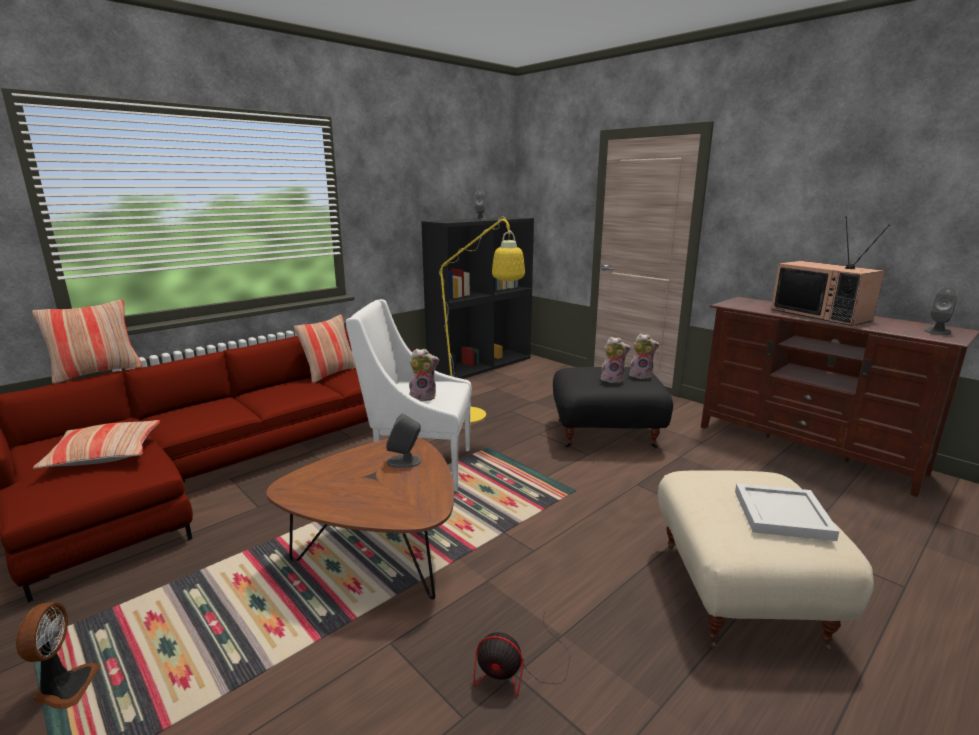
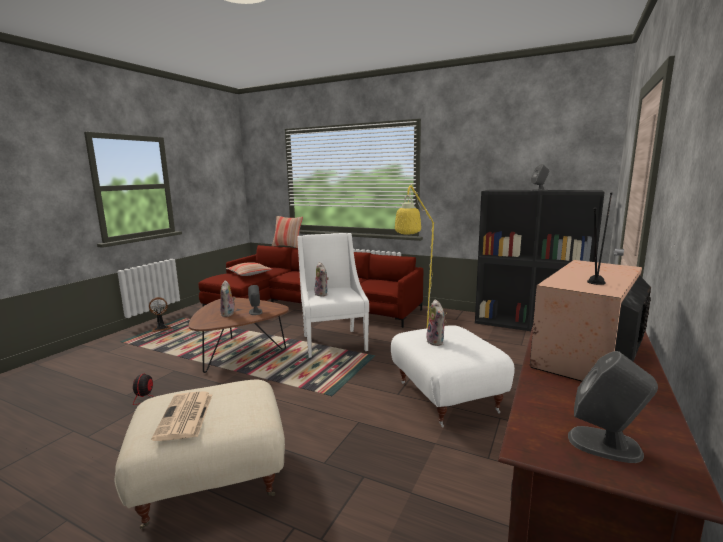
camera: 70 degrees right, 5 degrees down
pillow [294,314,356,383] -> none
black ottoman [553,367,673,448] -> white ottoman [391,325,515,427]
plush toy [629,334,660,379] -> plush toy moved to [220,280,236,317]
white tray [735,483,840,541] -> newspaper [152,391,212,441]

